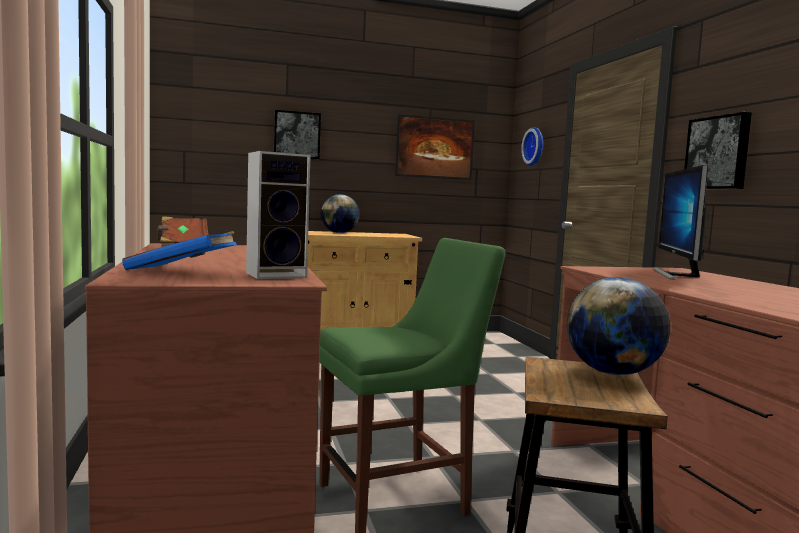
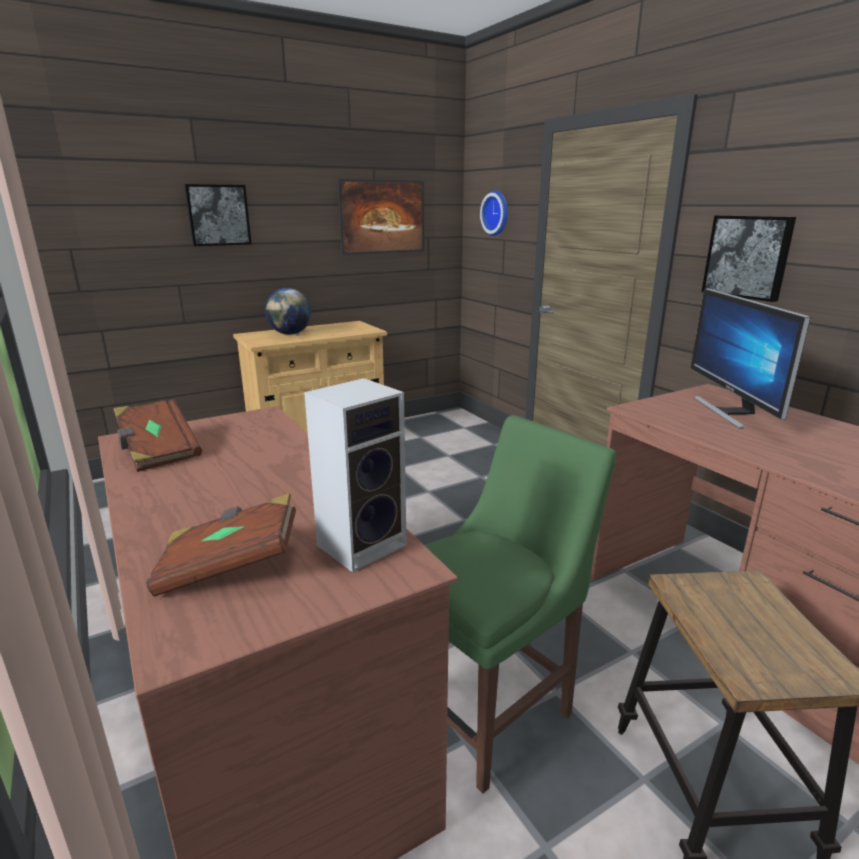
camera: 15 degrees left, 15 degrees up
blue book [122,231,237,270] -> brown book [146,493,296,596]
globe [567,277,670,375] -> none

